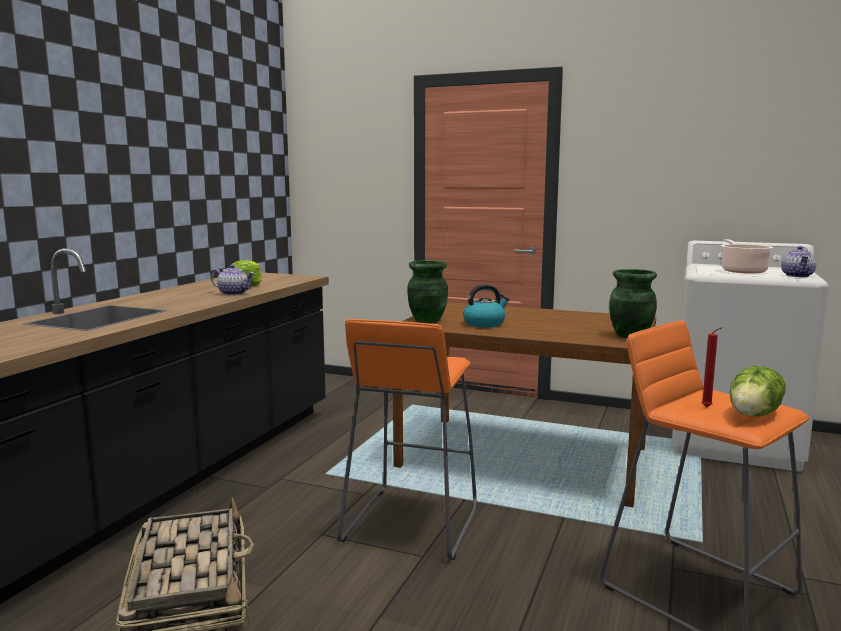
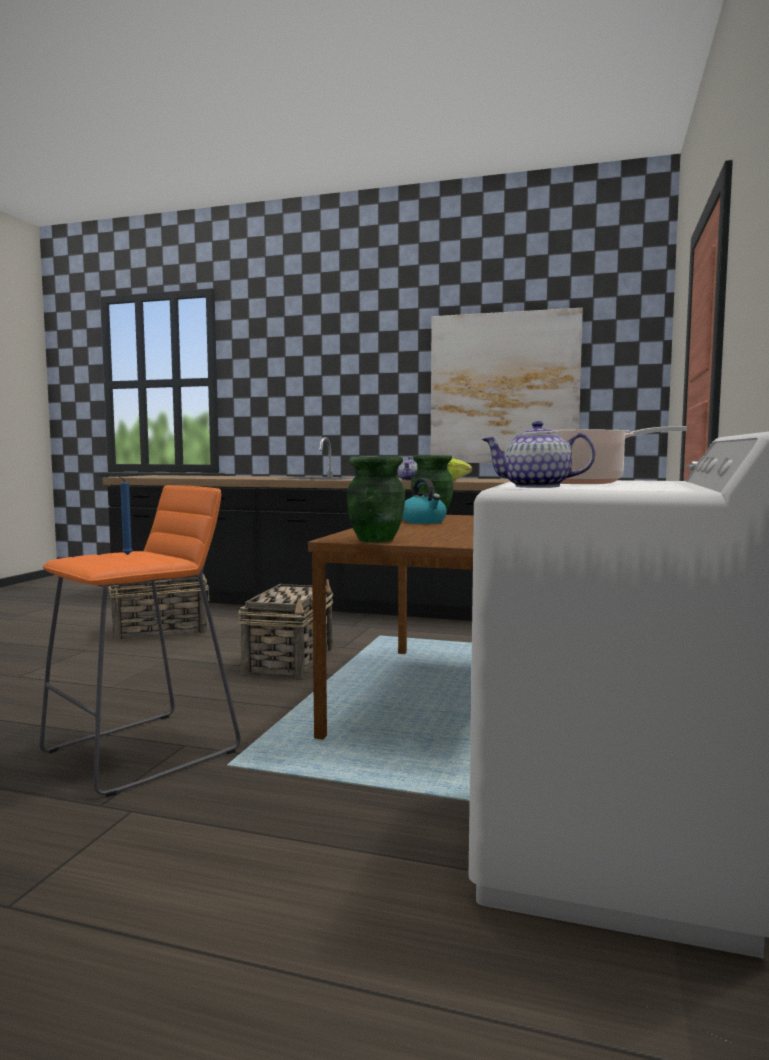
camera: 85 degrees right, 5 degrees down
orange stool [337,319,477,560] -> basket [238,579,334,679]
red candle [701,327,723,408] -> blue candle [116,475,133,555]
lettuce [730,366,786,417] -> none
none -> picture [431,308,583,463]

